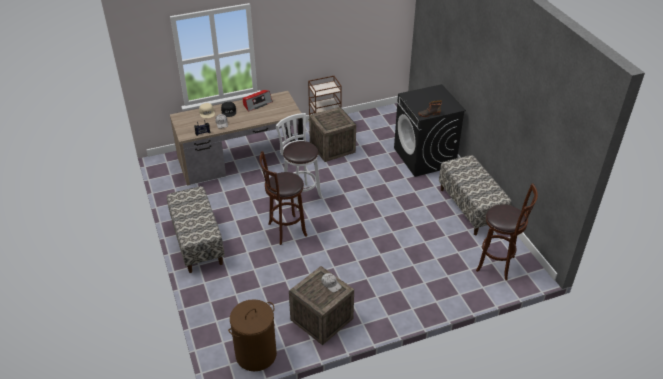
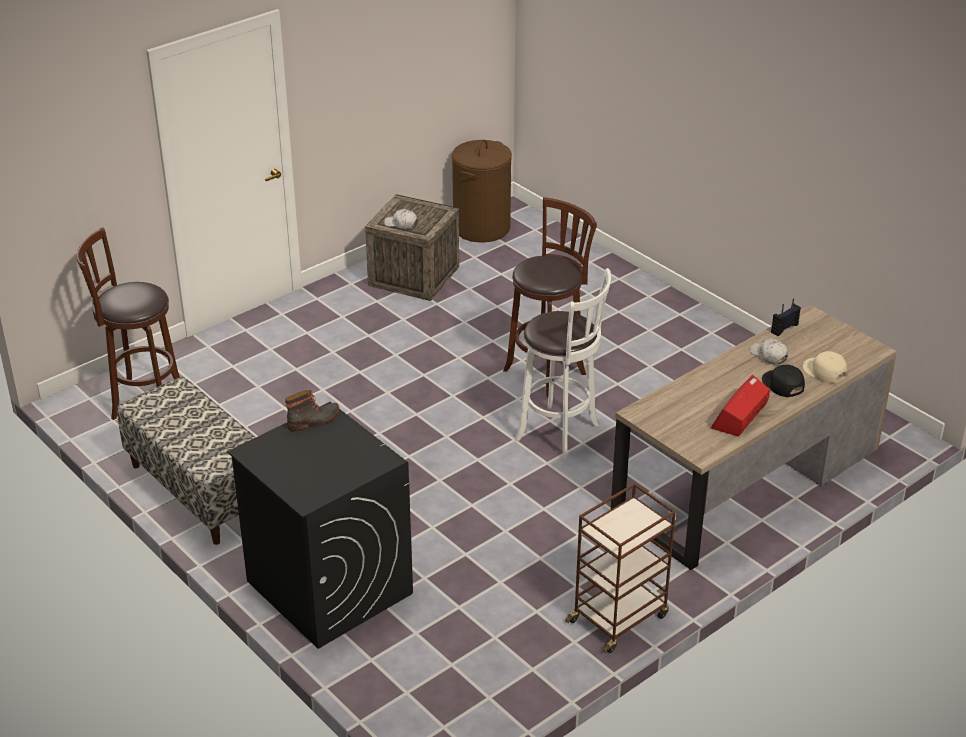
camera: 160 degrees right, 5 degrees down
bench [167,186,225,273] -> none
crate [309,107,356,162] -> none

